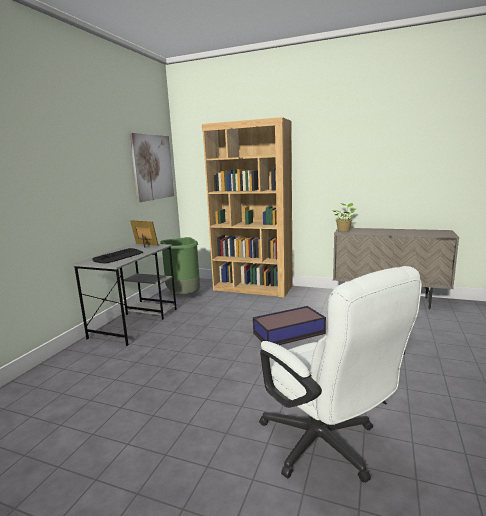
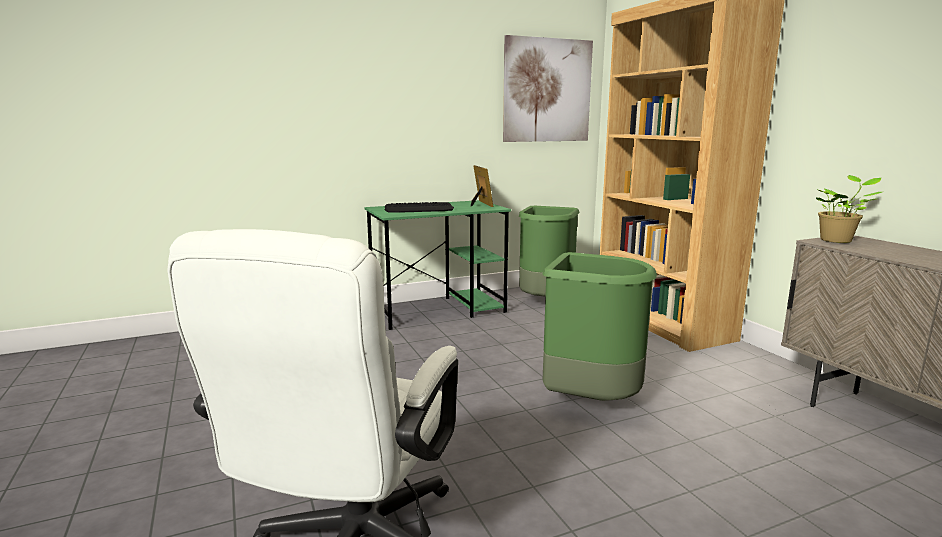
camera: 45 degrees right, 0 degrees up
grey desk [72,243,177,346] -> green desk [364,200,511,330]
storage box [253,306,326,345] -> green trash can [542,252,657,401]

